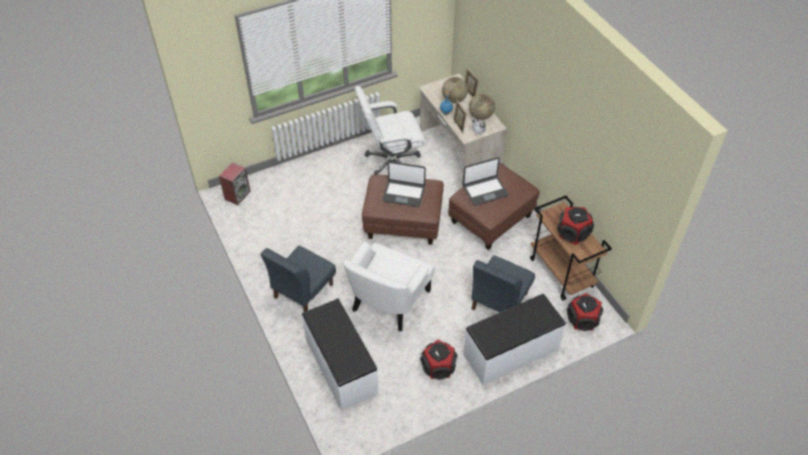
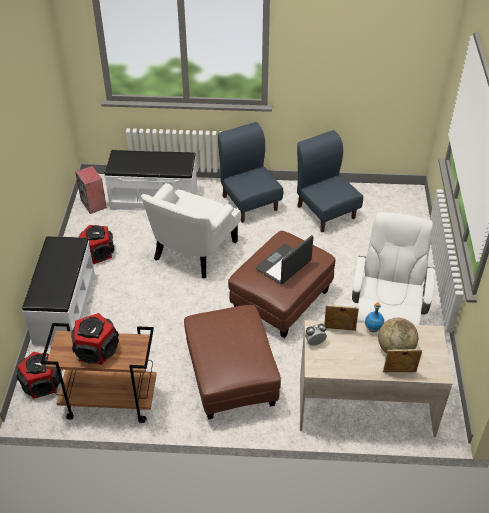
camera: 120 degrees right, 5 degrees down
speaker [219,162,251,205] -> speaker moved to [75,166,107,214]
white armchair [342,242,435,331] -> white armchair turned 120 degrees counterclockwise [141,183,241,278]
laptop [463,157,508,206] -> none
globe [469,93,495,120] -> none
blue chair [472,255,535,313] -> blue chair moved to [297,130,363,232]

